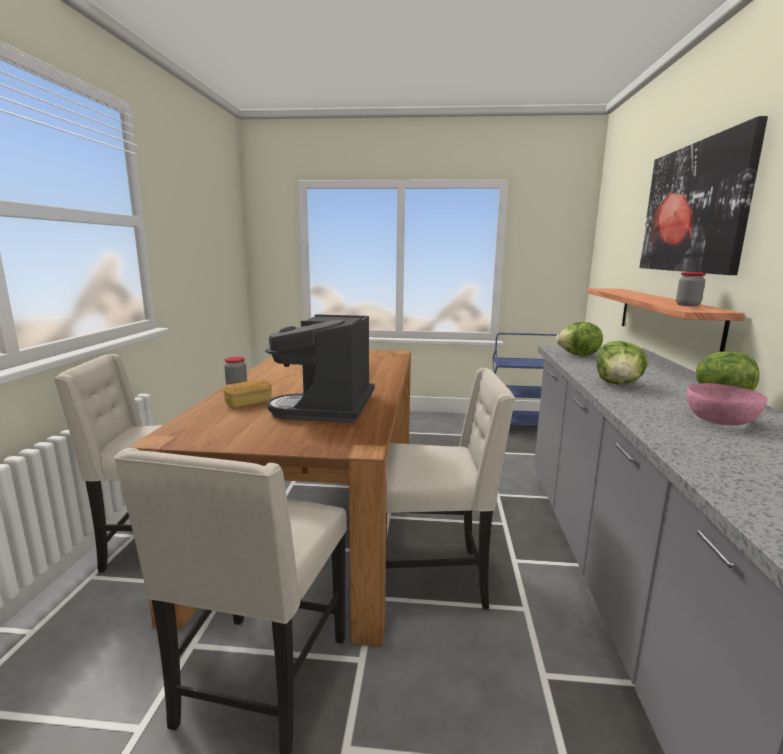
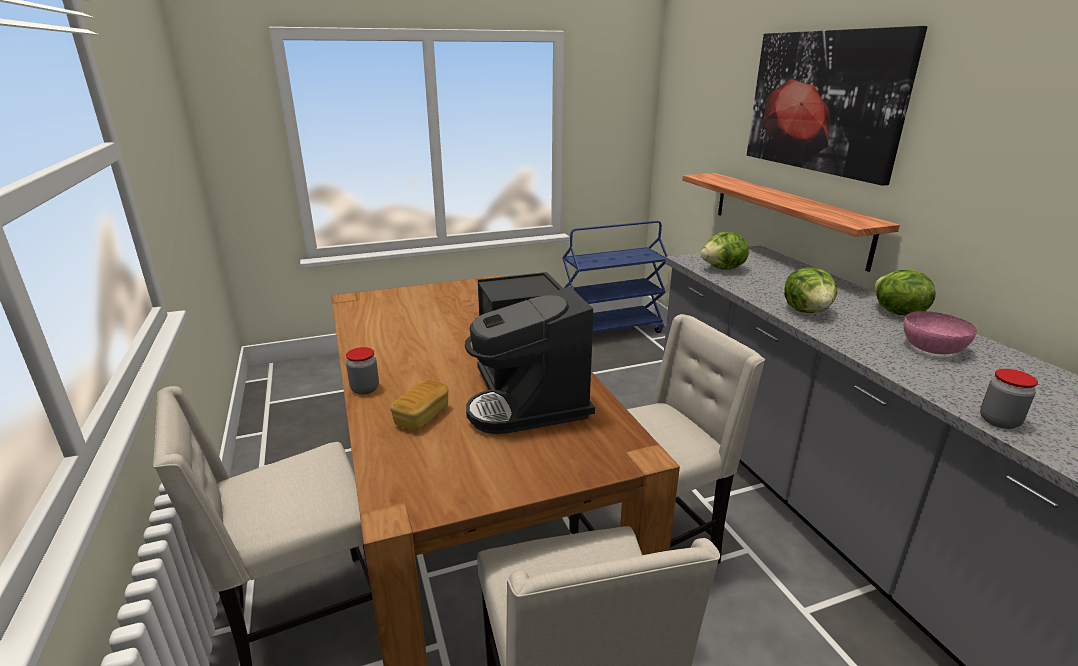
camera: 25 degrees left, 10 degrees up
jar [676,272,706,306] -> jar moved to [980,369,1038,429]

